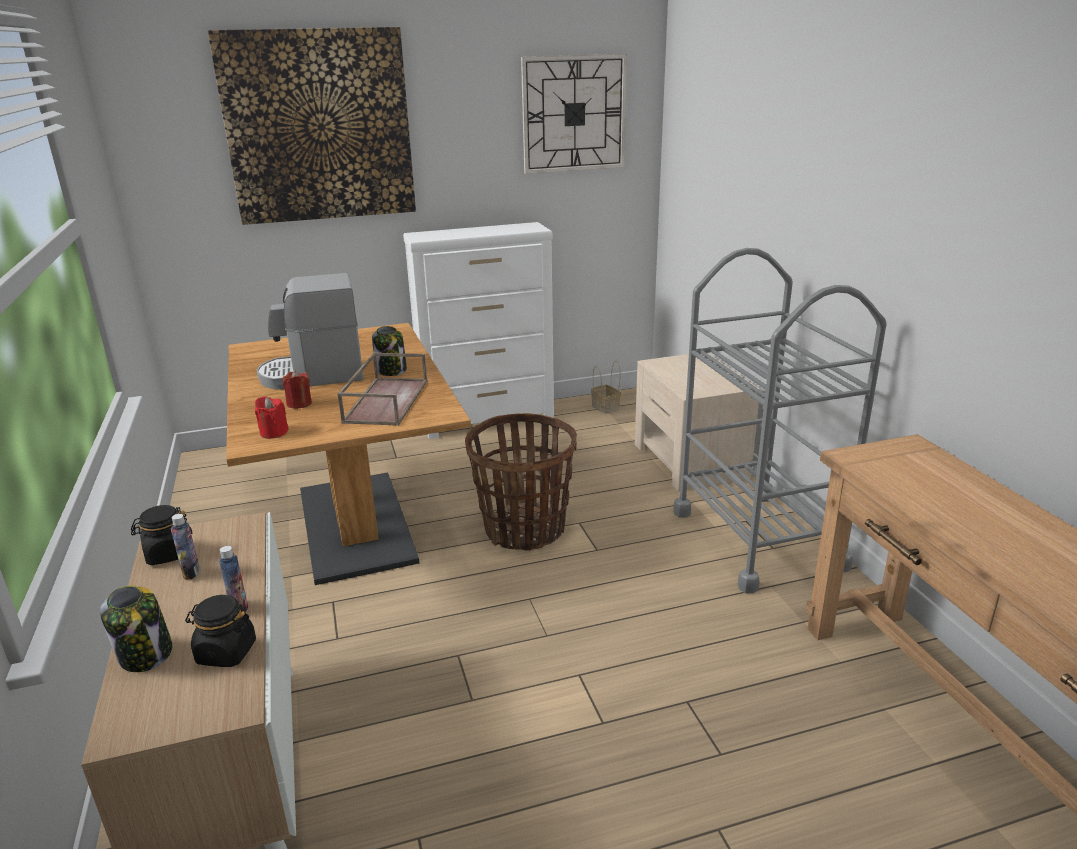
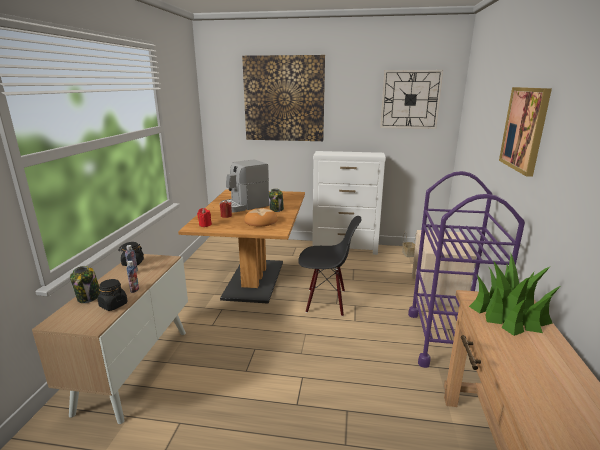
camera: 25 degrees right, 5 degrees down
coffee machine [257,273,364,390] -> coffee machine turned 45 degrees counterclockwise [220,159,269,212]
brown tray [337,352,427,426] -> bread [244,208,278,226]
basket [465,413,577,551] -> black chair [298,216,362,316]
grey cart [673,248,887,593] -> purple cart [408,171,525,368]
none -> potted plant [469,254,561,336]
none -> picture [499,87,552,177]

